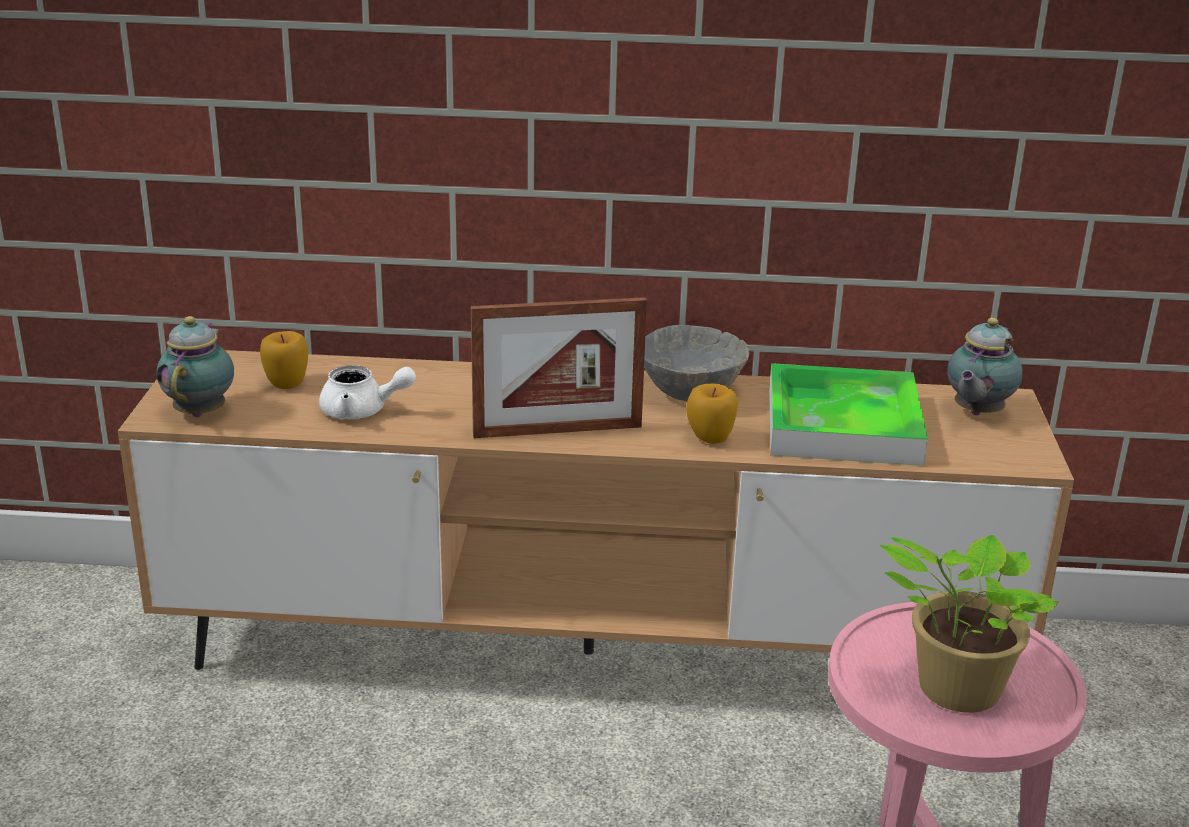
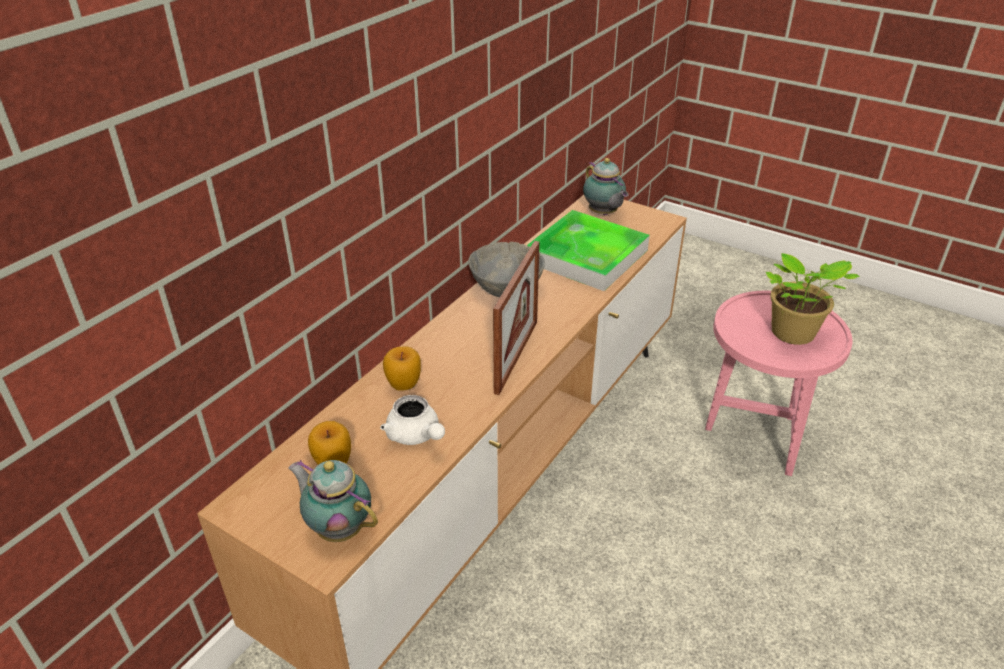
camera: 60 degrees left, 10 degrees up
white teapot [319,365,416,419] -> white teapot turned 105 degrees clockwise [380,395,445,445]
apple [686,384,738,444] -> apple moved to [383,346,421,390]

